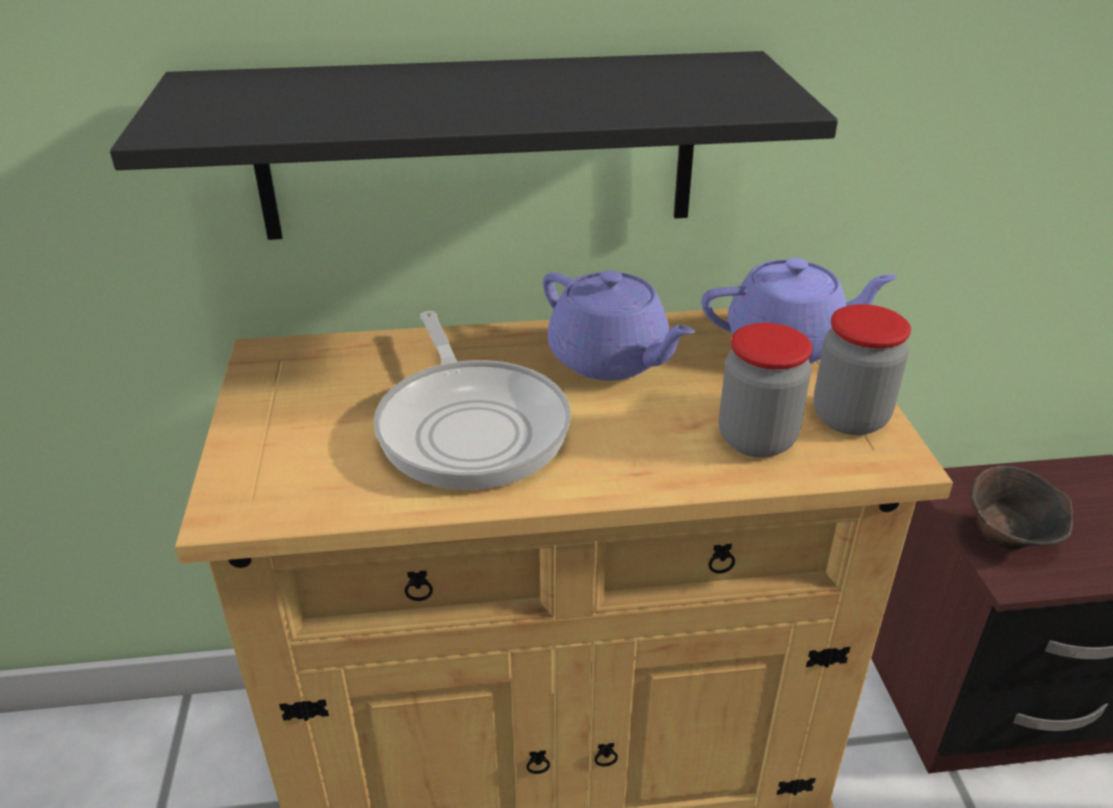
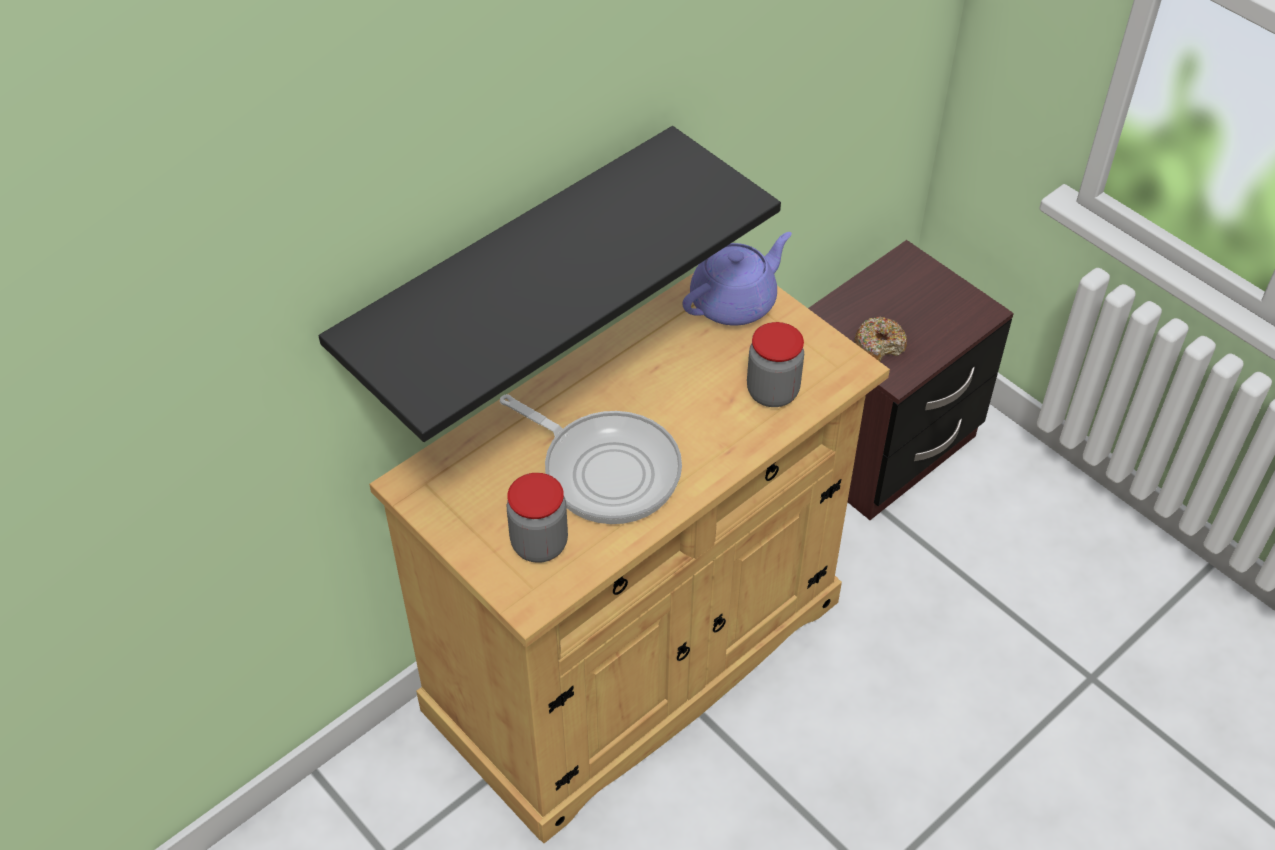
camera: 35 degrees left, 15 degrees up
purple teapot [543,270,695,380] -> none
jar [813,304,911,435] -> jar moved to [507,473,568,563]
brown bowl [970,466,1073,550] -> donut [854,317,907,361]

